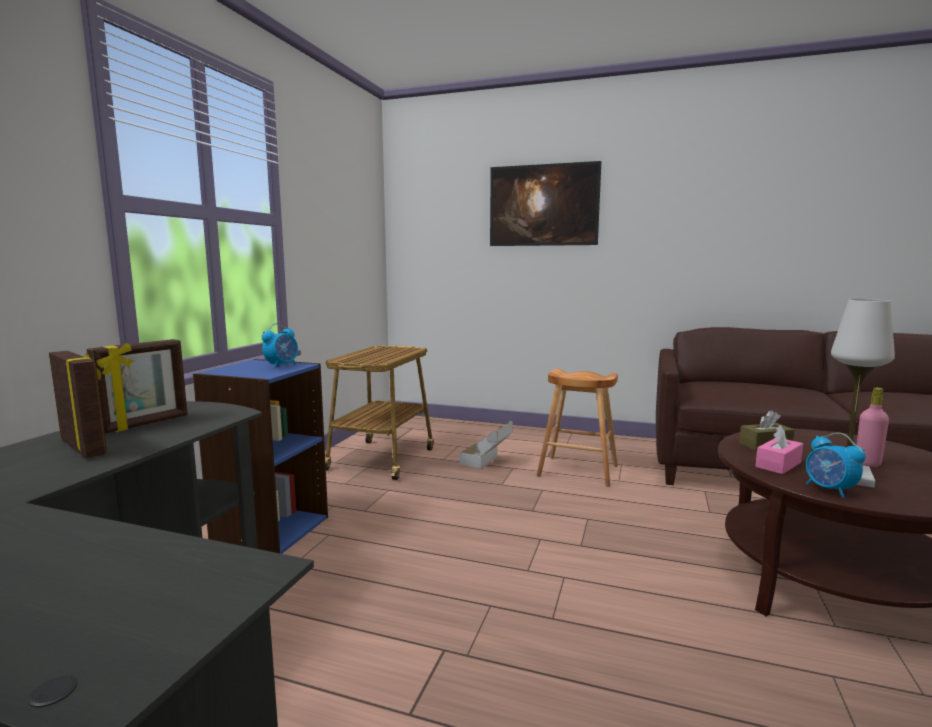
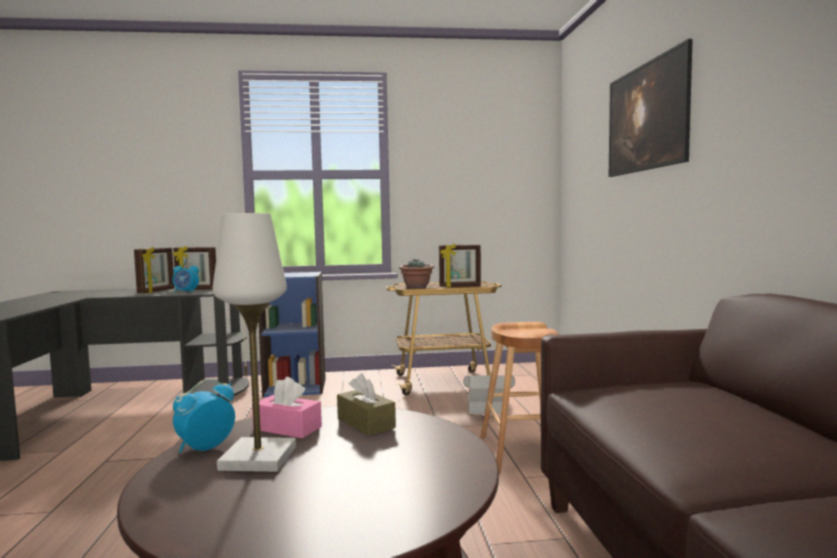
camera: 65 degrees right, 5 degrees down
alarm clock [262,323,298,369] -> alarm clock moved to [172,261,199,293]
pink bottle [857,388,889,467] -> none
none -> potted plant [399,259,434,289]
none -> picture frame [439,244,481,287]

